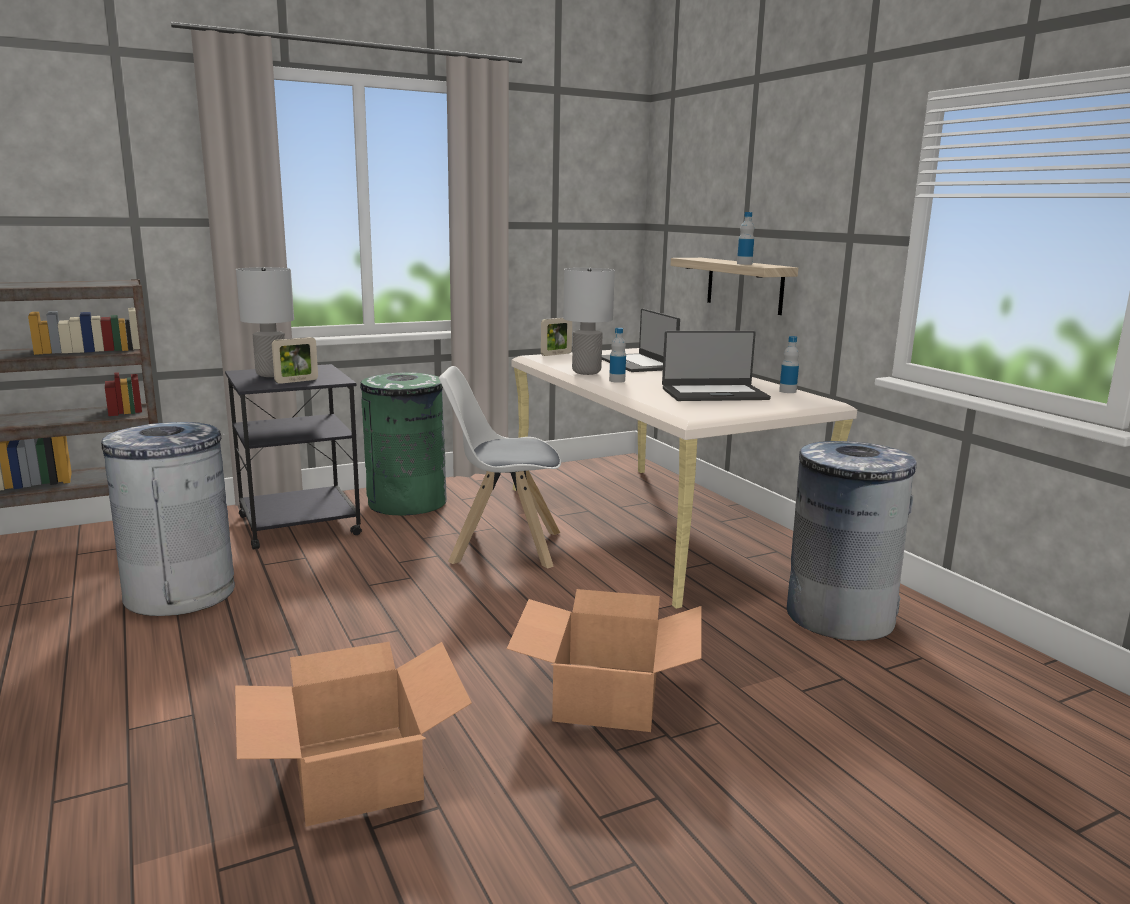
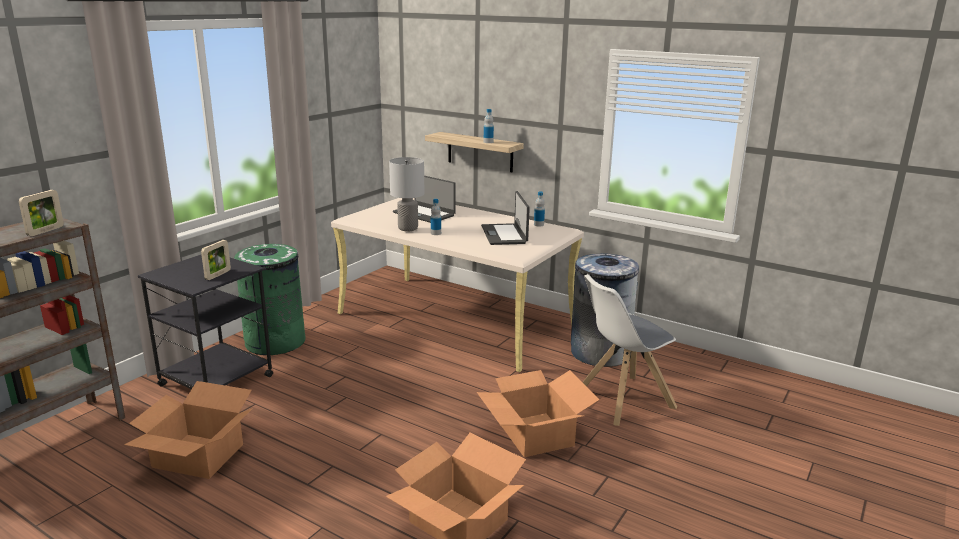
camera: 30 degrees left, 5 degrees up
grey trash can [101,422,235,616] -> cardboard box [124,381,253,479]
grey table lamp [236,267,294,377] -> none
chair [439,366,561,568] -> chair moved to [583,274,677,426]
picture frame [541,318,572,356] -> picture frame moved to [19,190,64,236]
laptop [662,331,771,401] -> laptop turned 120 degrees clockwise [481,191,530,245]

